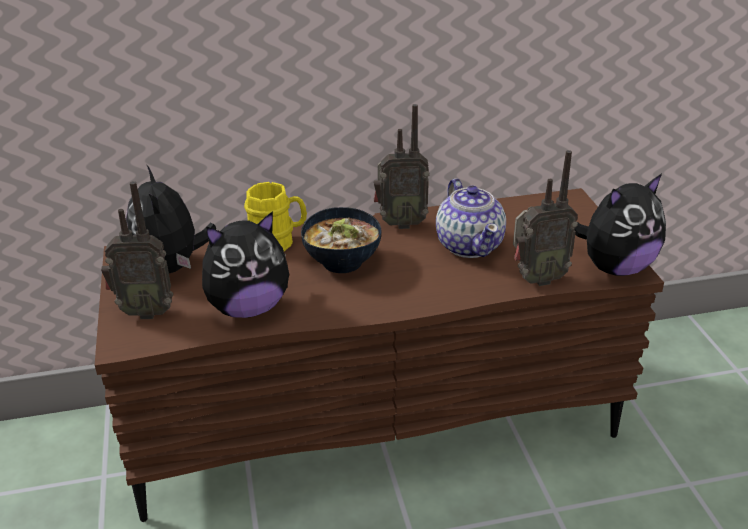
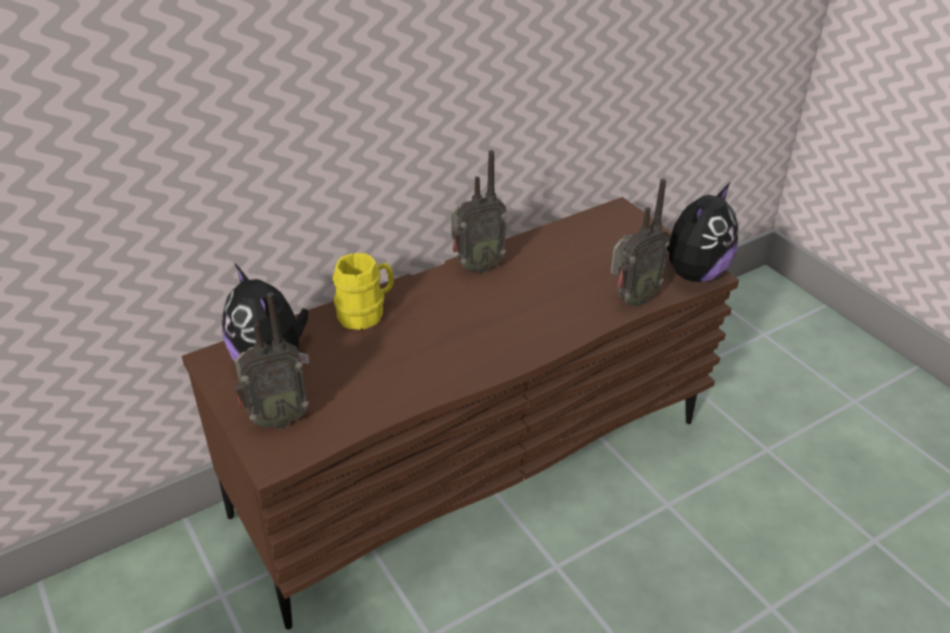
camera: 20 degrees left, 5 degrees up
plush toy [202,211,289,318] -> none
bowl [301,207,382,273] -> none
teapot [436,178,506,258] -> none

